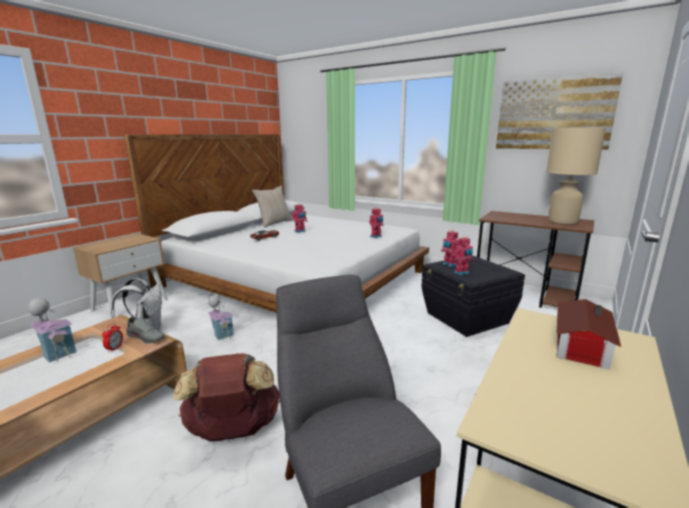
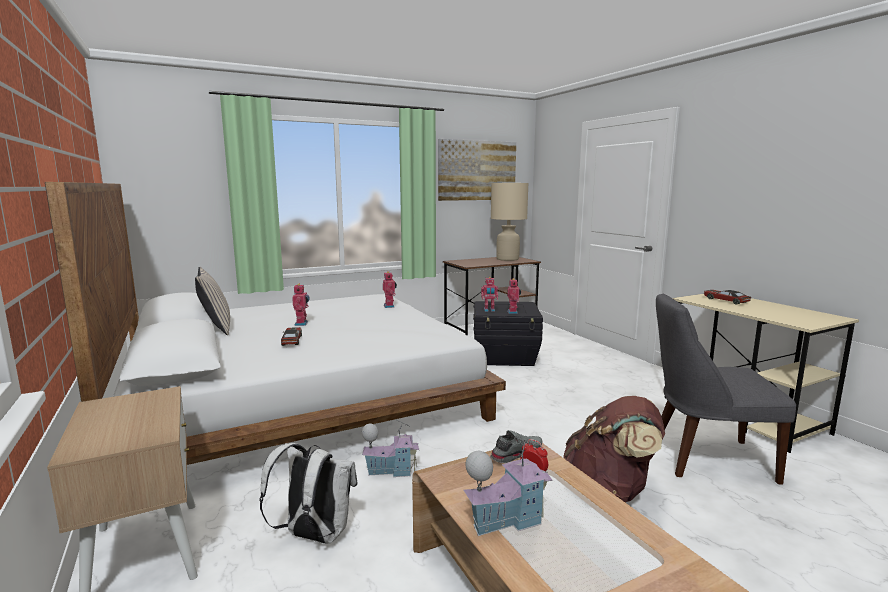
camera: 60 degrees left, 5 degrees down
toy house [557,299,621,370] -> toy car [704,290,751,304]

